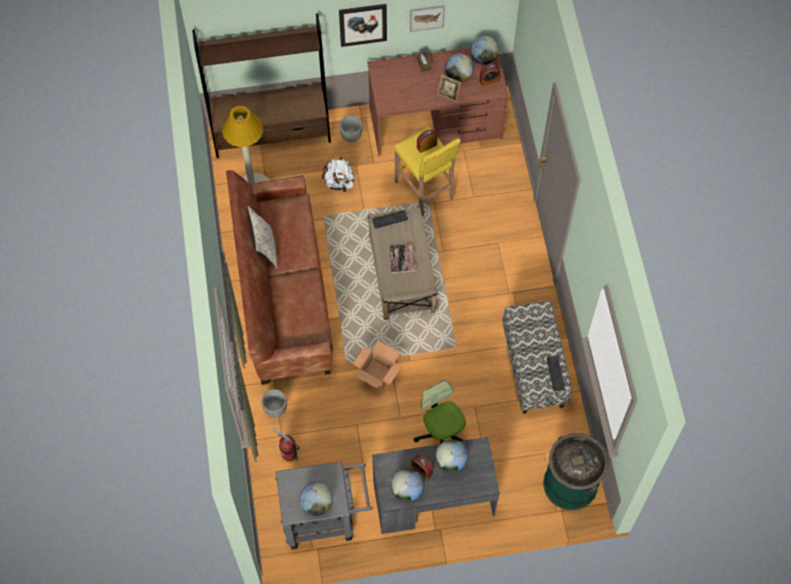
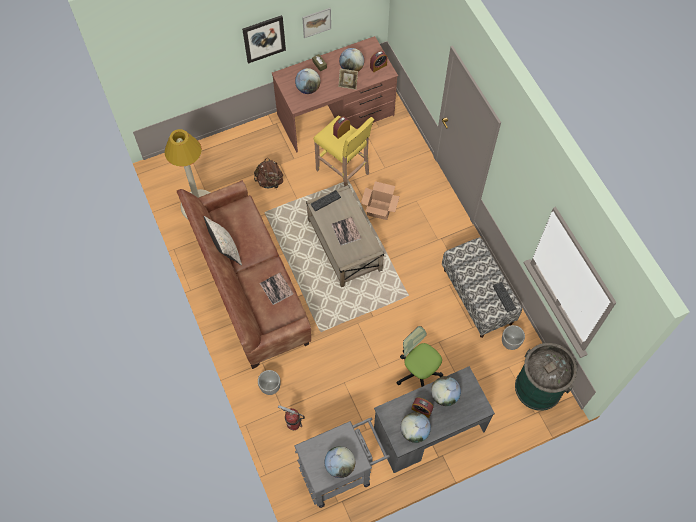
camera: 15 degrees left, 0 degrees up
brown bookcase [192,13,331,158] -> none
white backpack [322,156,355,192] -> brown backpack [254,158,284,188]
planter [339,115,362,142] -> planter moved to [502,325,525,350]
cardboard box [353,341,402,390] -> cardboard box moved to [361,181,400,220]
globe [470,36,499,65] -> globe moved to [295,68,320,94]
none -> book [260,273,293,305]

